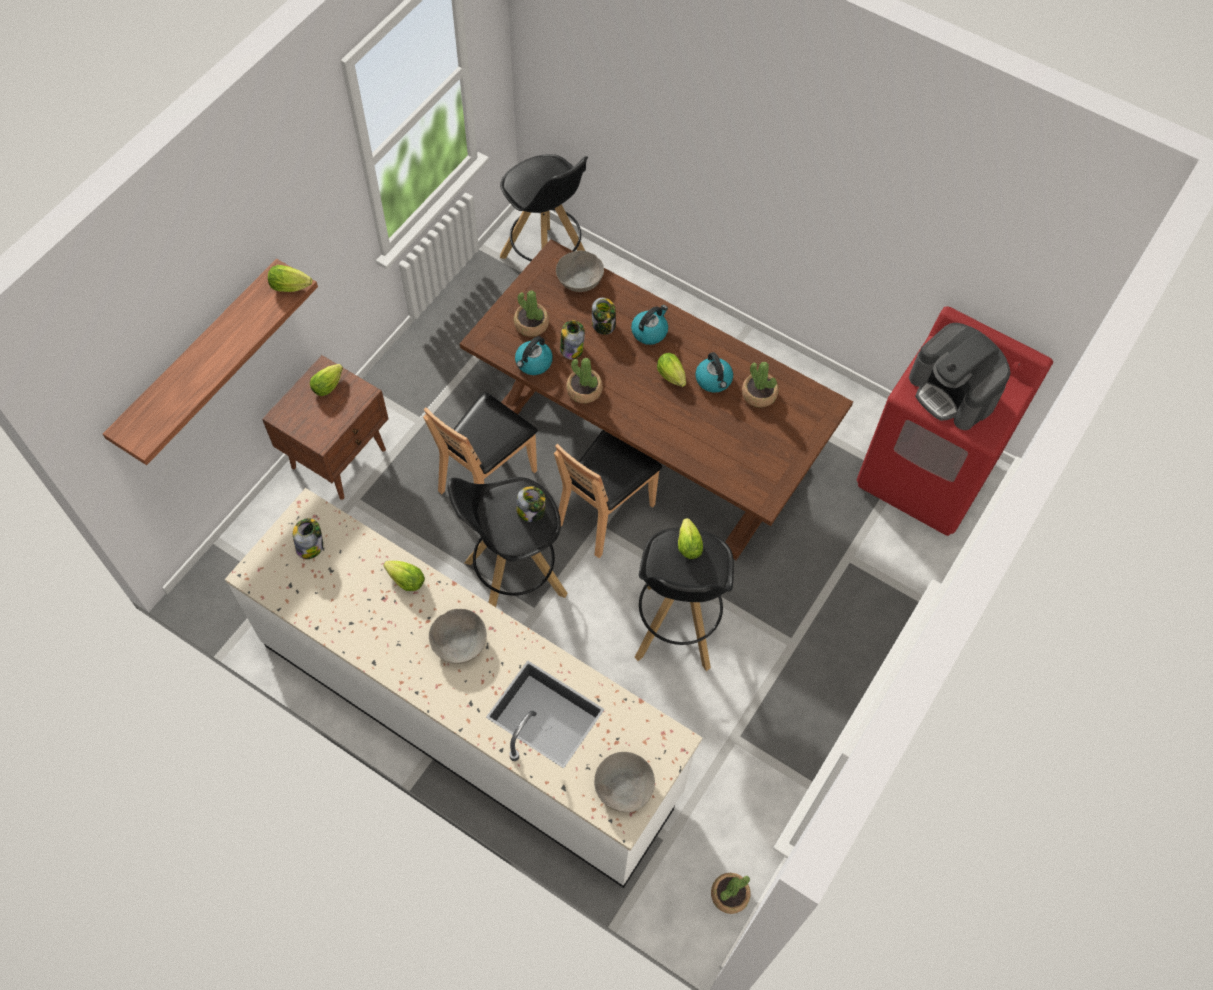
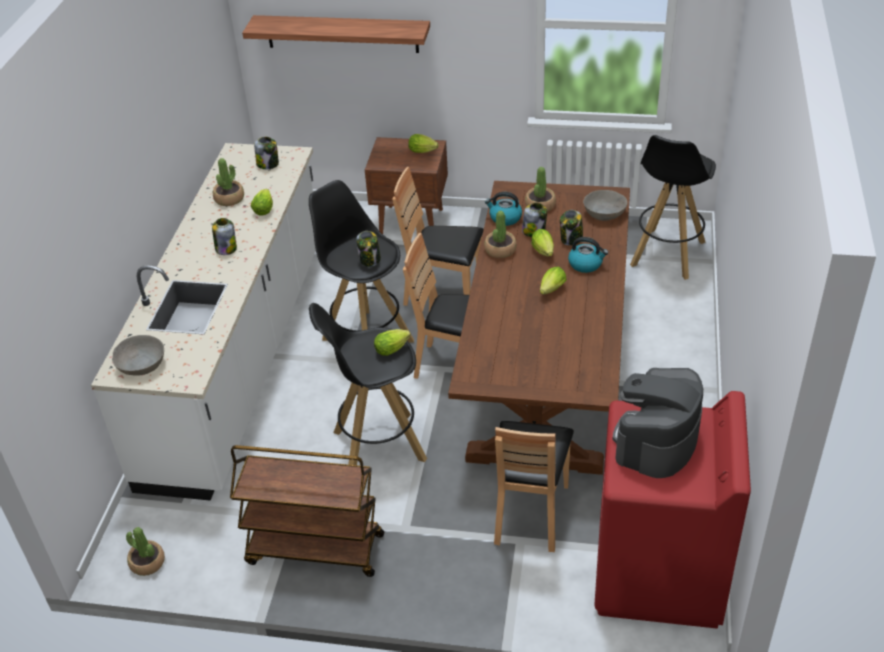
camera: 70 degrees right, 20 degrees down
lettuce [268,265,312,292] -> lettuce moved to [531,229,554,257]
grey bowl [429,609,487,664] -> jar [212,218,237,255]
kettle [696,352,733,393] -> none
potted plant [742,362,778,407] -> potted plant moved to [213,158,244,206]
none -> brown cart [230,445,384,577]
none -> brown chair [494,421,574,552]

